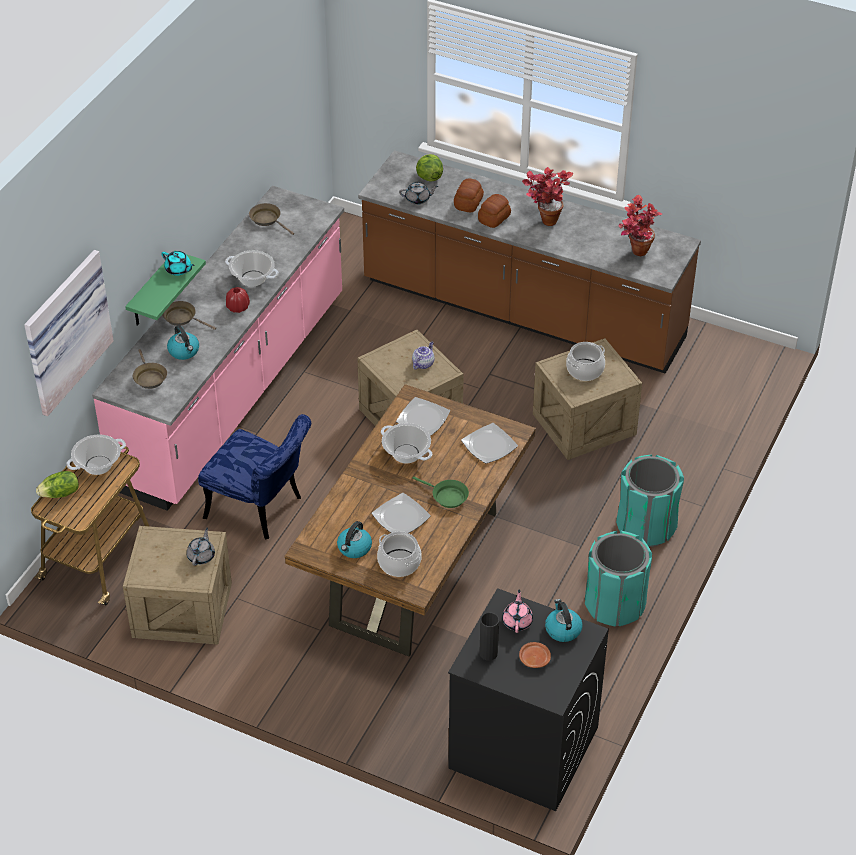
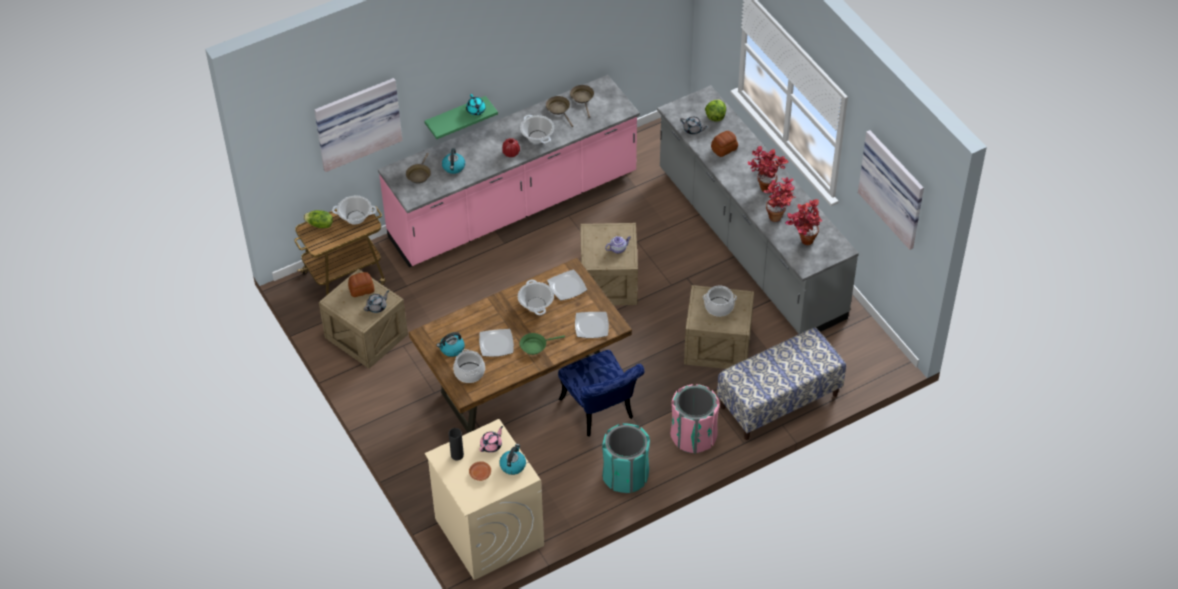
camera: 35 degrees right, 5 degrees up
brown frying pan [162,301,216,330] -> brown frying pan moved to [546,96,573,127]
blue chair [198,414,311,540] -> blue chair moved to [558,350,644,437]
brown counter [358,150,701,374] -> grey counter [657,85,859,334]
green frying pan [412,476,469,508] -> green frying pan turned 90 degrees clockwise [520,333,565,355]
black washing machine [448,588,609,811] -> beige washing machine [425,419,544,580]
bread [478,194,511,228] -> bread moved to [348,272,375,297]
turquoise trash can [616,455,684,547] -> pink trash can [670,384,720,453]
none -> bench [717,327,846,440]
none -> potted plant [763,177,796,222]
none -> picture [858,130,924,250]

